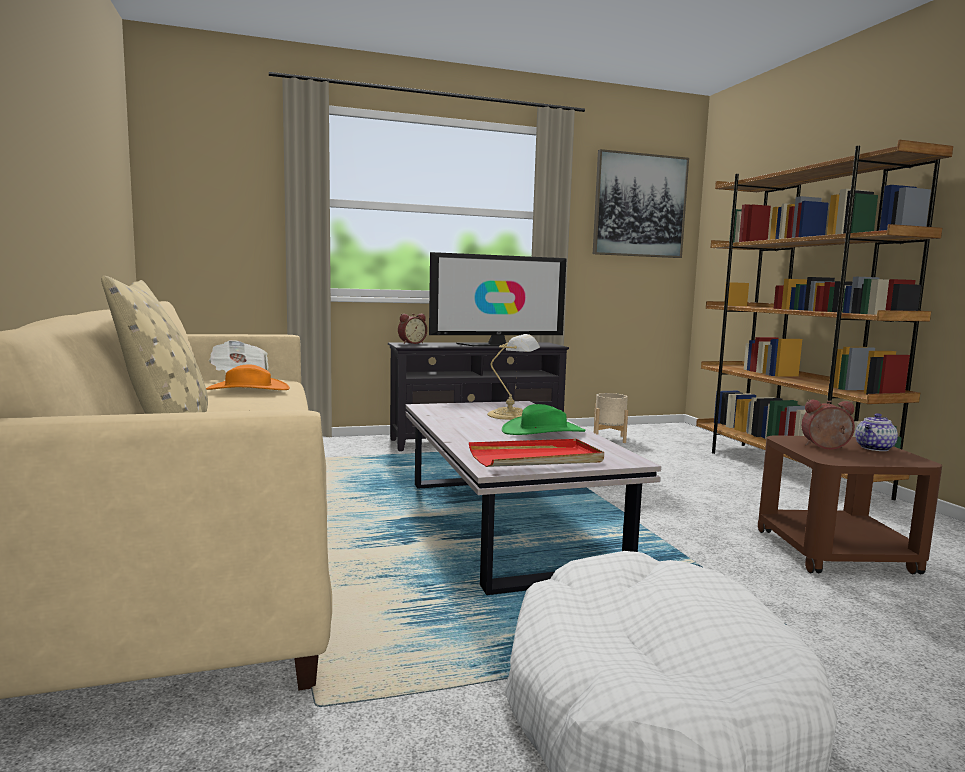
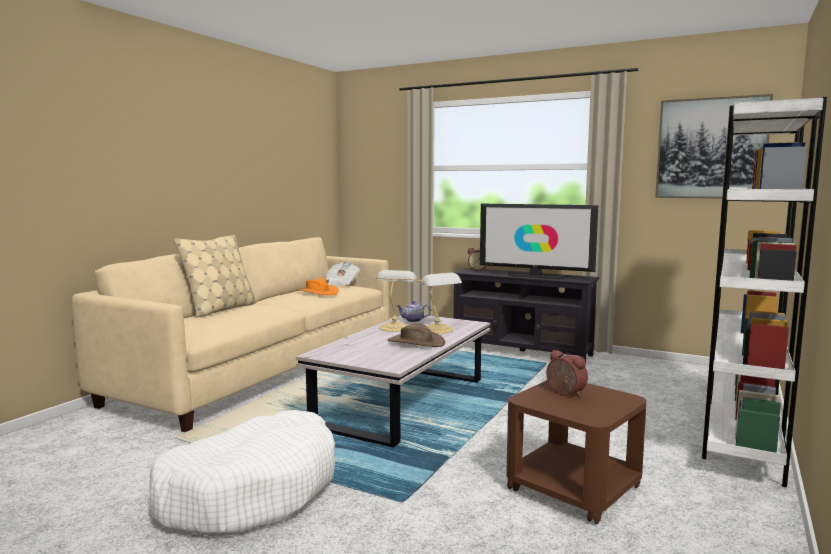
camera: 45 degrees right, 0 degrees up
red tray [469,439,604,467] -> none
green hat [502,404,586,435] -> brown hat [388,323,445,347]
beige planter [594,393,628,443] -> none
brown bookcase [696,140,953,500] -> white bookcase [702,97,827,487]
teapot [855,413,898,451] -> teapot moved to [397,301,431,322]
none -> table lamp [373,270,418,332]

